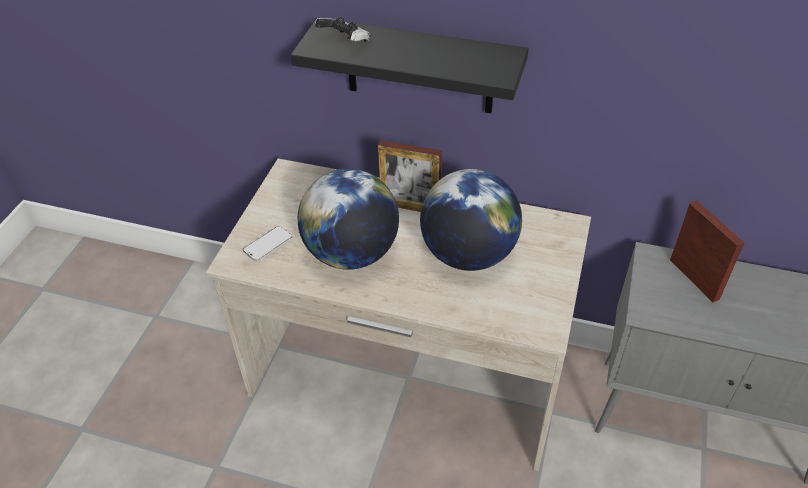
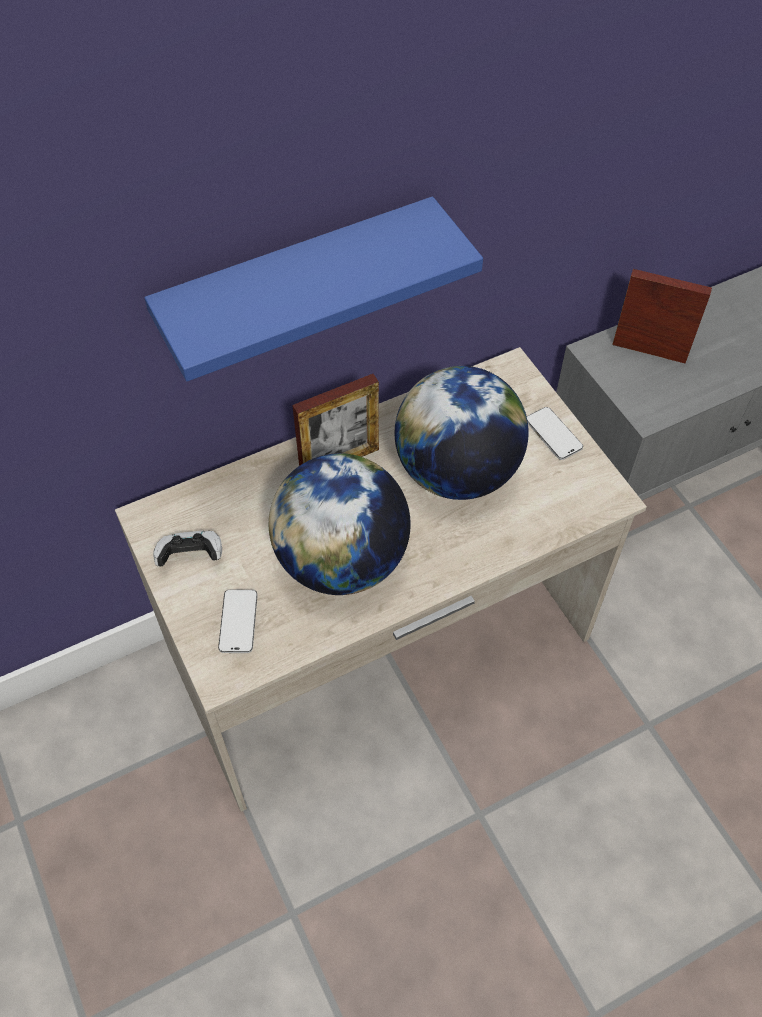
camera: 45 degrees left, 10 degrees up
black shelf [291,20,529,113] -> blue shelf [144,196,483,381]
game controller [315,17,370,42] -> game controller moved to [153,531,222,566]
none -> phone [527,407,583,460]

